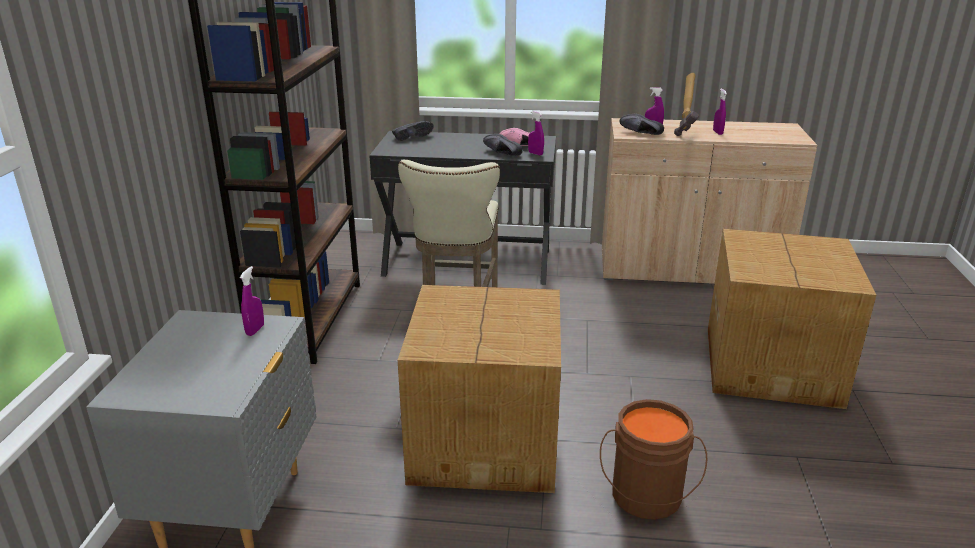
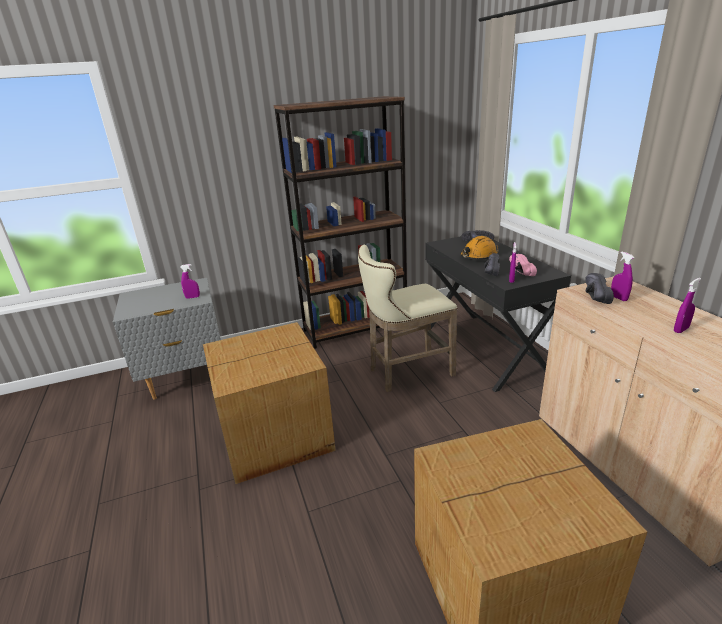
camera: 65 degrees right, 0 degrees up
brown bucket [600,399,707,520] -> none
hammer [674,73,699,136] -> none
none -> orange hard hat [460,236,499,260]

